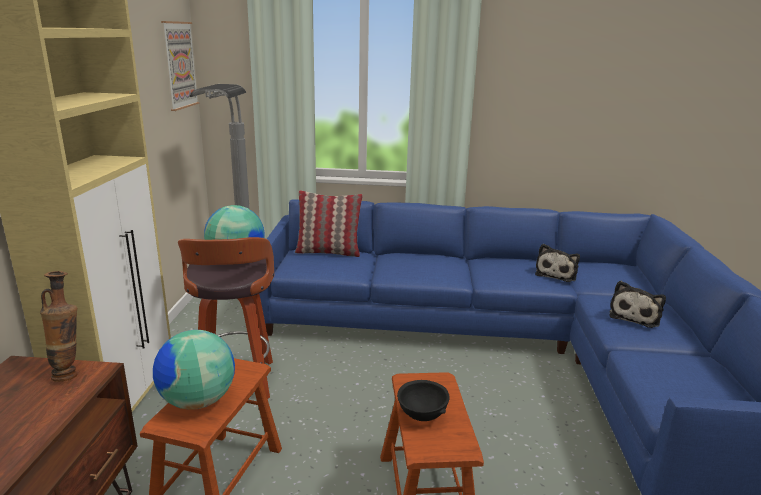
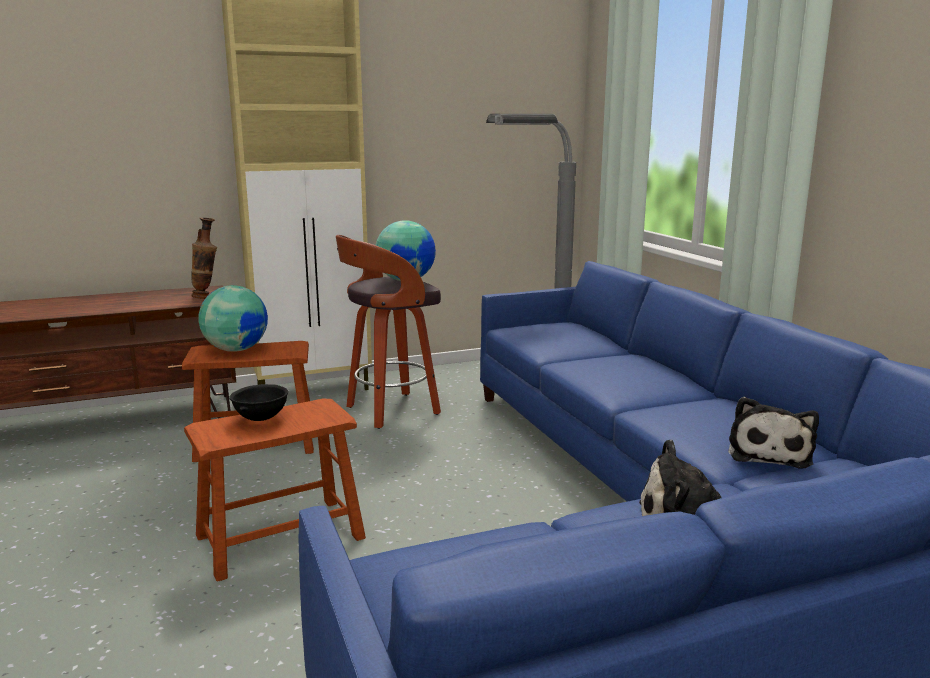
camera: 65 degrees right, 5 degrees down
picture [161,21,199,111] -> none
pillow [295,190,363,257] -> none
plush toy [535,244,580,282] -> plush toy turned 75 degrees counterclockwise [728,397,819,469]

